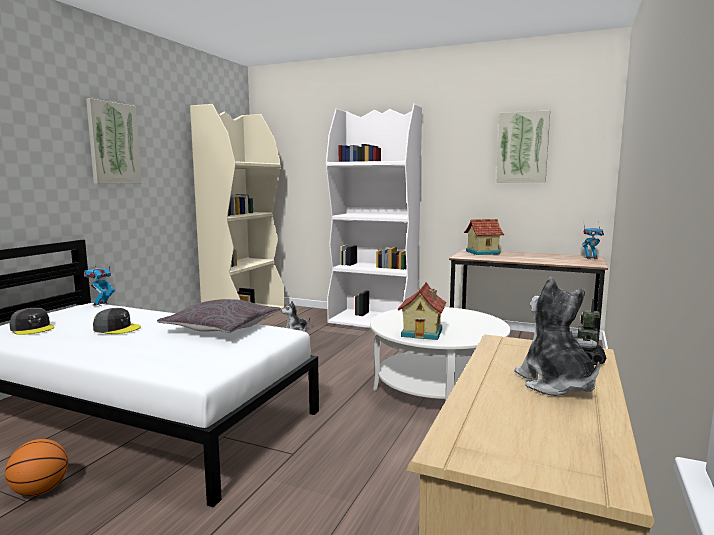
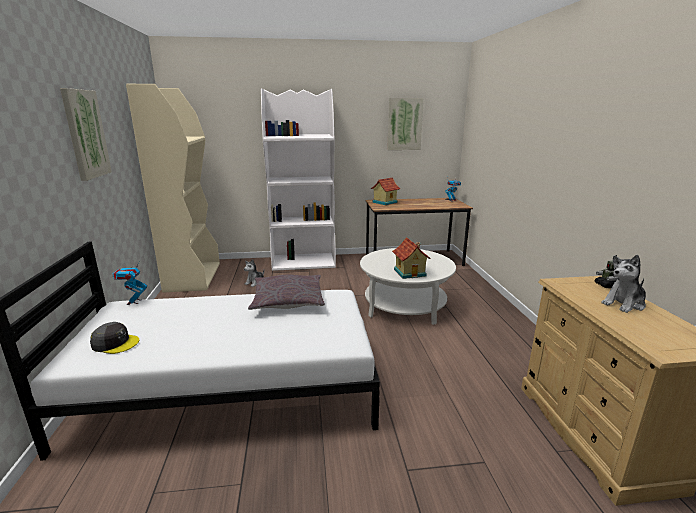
camera: 30 degrees left, 10 degrees up
basketball [5,439,68,496] -> none
grey cap [93,308,141,334] -> none
plush toy [514,277,600,396] -> plush toy turned 75 degrees counterclockwise [601,255,646,313]

